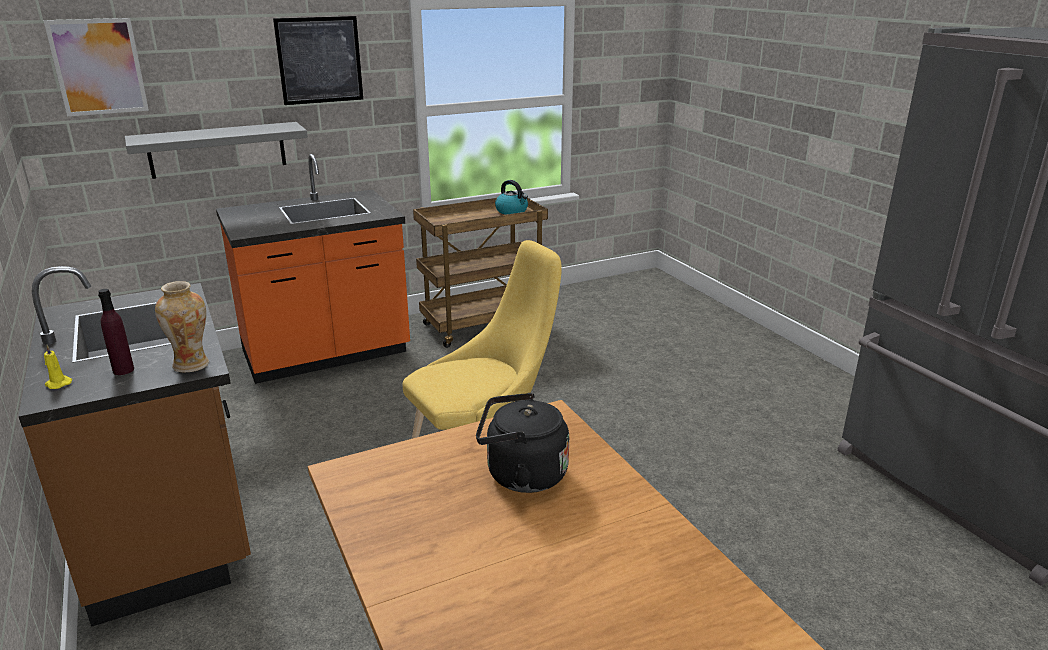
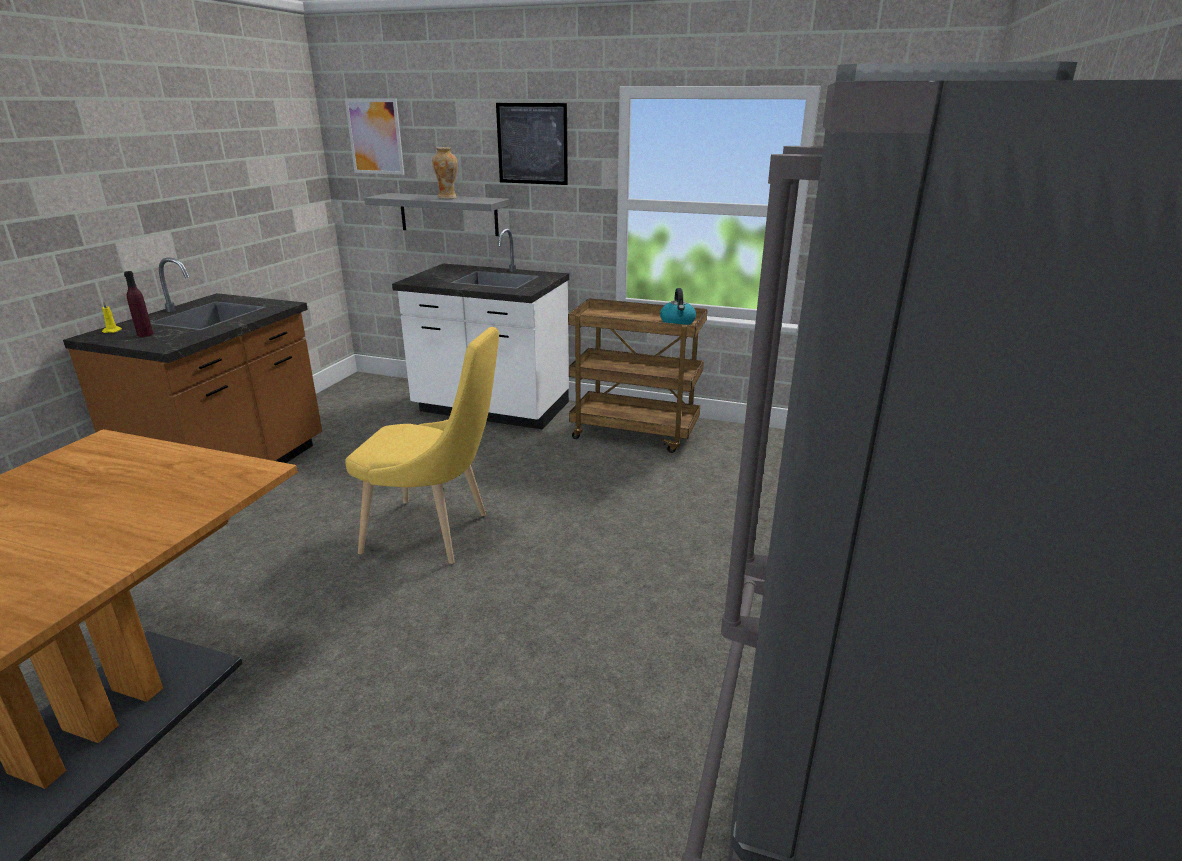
camera: 45 degrees right, 0 degrees up
vase [155,281,209,372] -> vase moved to [432,147,458,199]
orange counter [216,154,410,384] -> white counter [392,228,569,430]
black kettle [476,393,569,493] -> none

